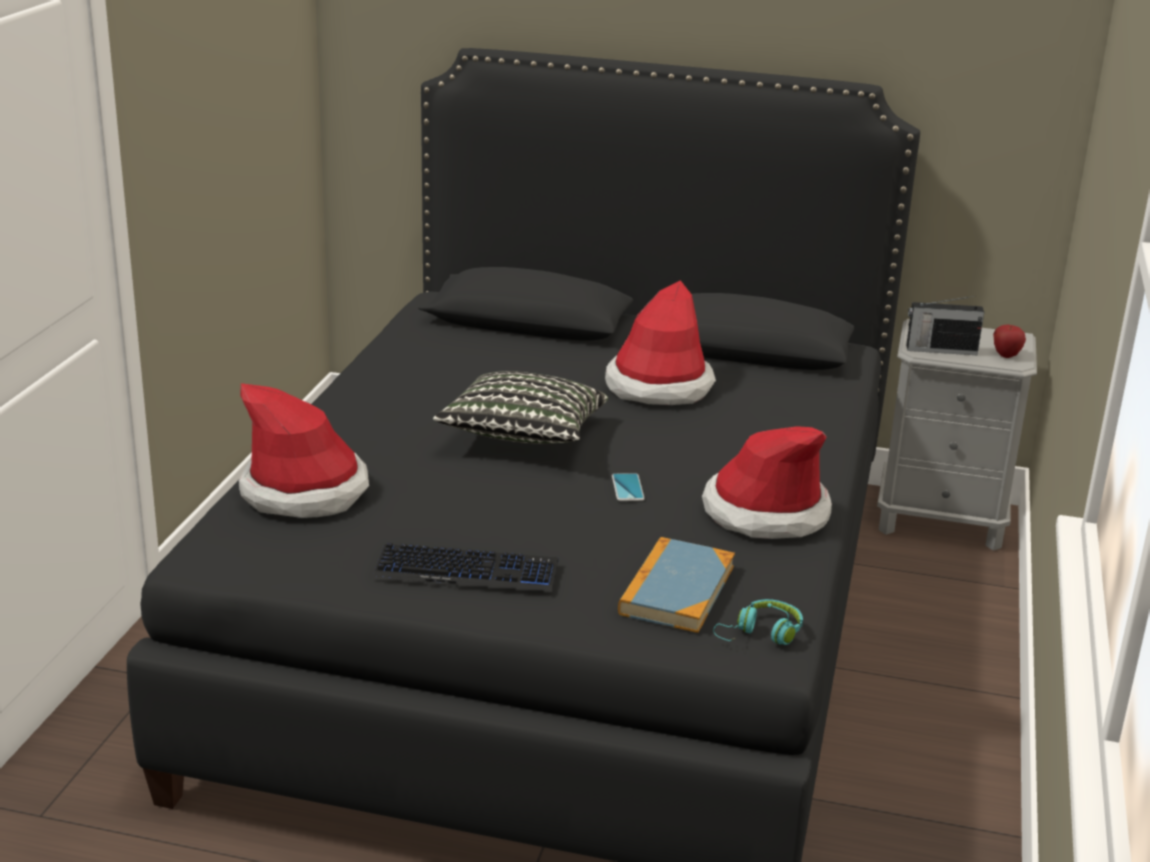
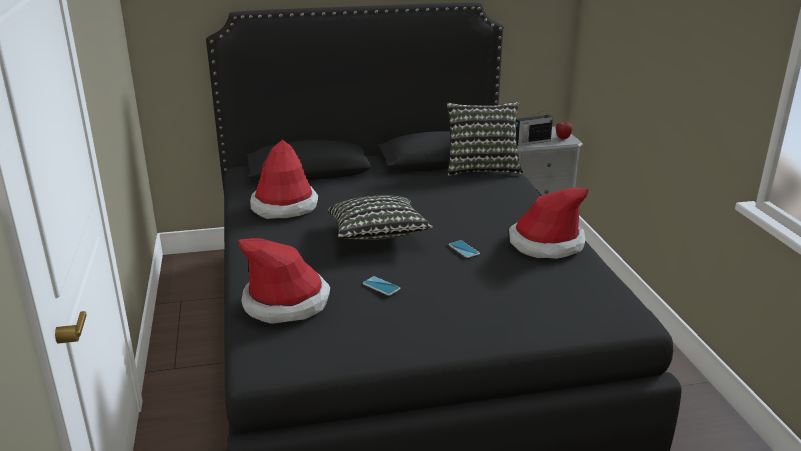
camera: 25 degrees left, 0 degrees up
keyboard [373,543,558,592] -> none
hat [605,280,716,405] -> hat moved to [250,140,318,219]
book [618,537,735,633] -> none
turquoise headphones [713,599,803,645] -> none
none -> phone [363,276,401,296]
none -> pillow [447,101,523,176]

